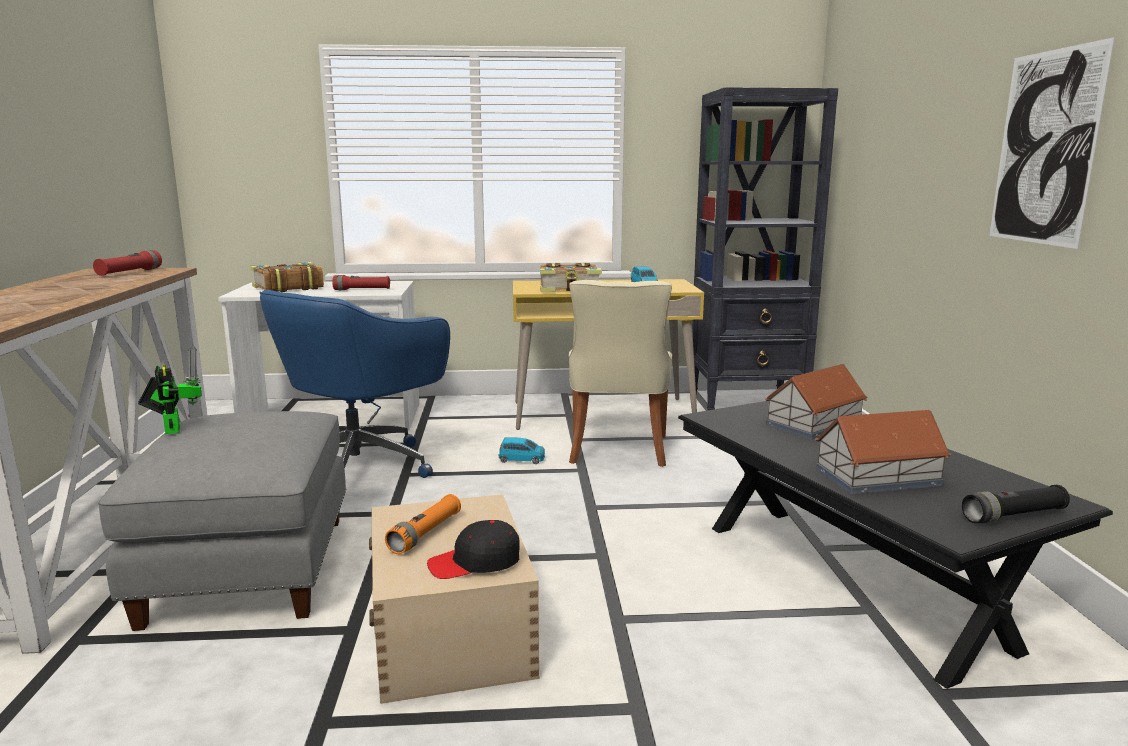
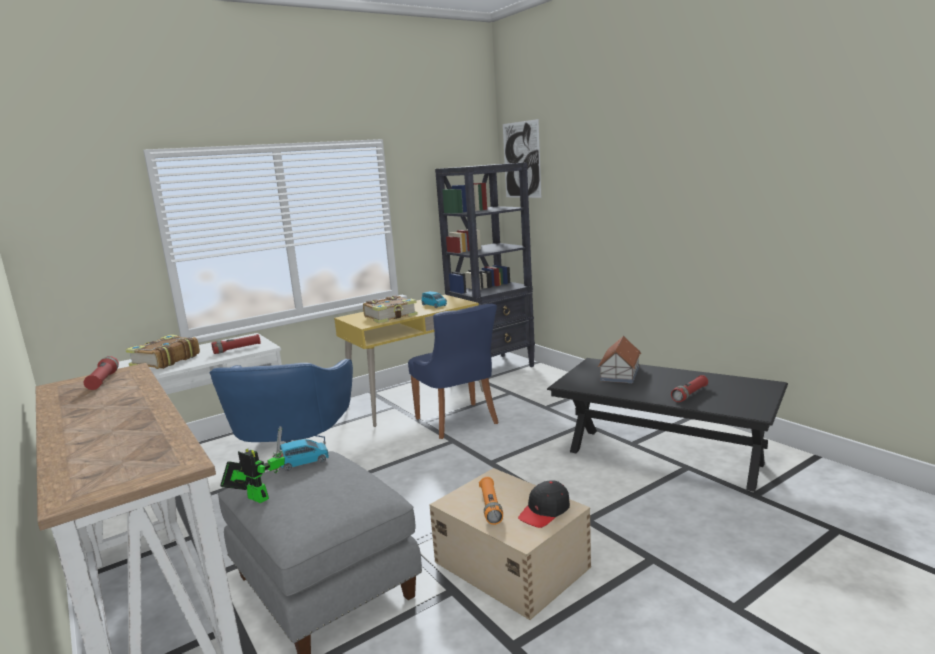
camera: 30 degrees left, 0 degrees up
blue toy car [499,437,545,464] -> blue toy car moved to [280,439,329,471]
beige chair [569,280,672,467] -> blue chair [408,304,499,439]
toy house [815,410,951,494] -> red flashlight [671,375,708,402]
black flashlight [962,485,1070,523] -> none
picture [989,37,1115,249] -> picture moved to [503,119,541,198]

